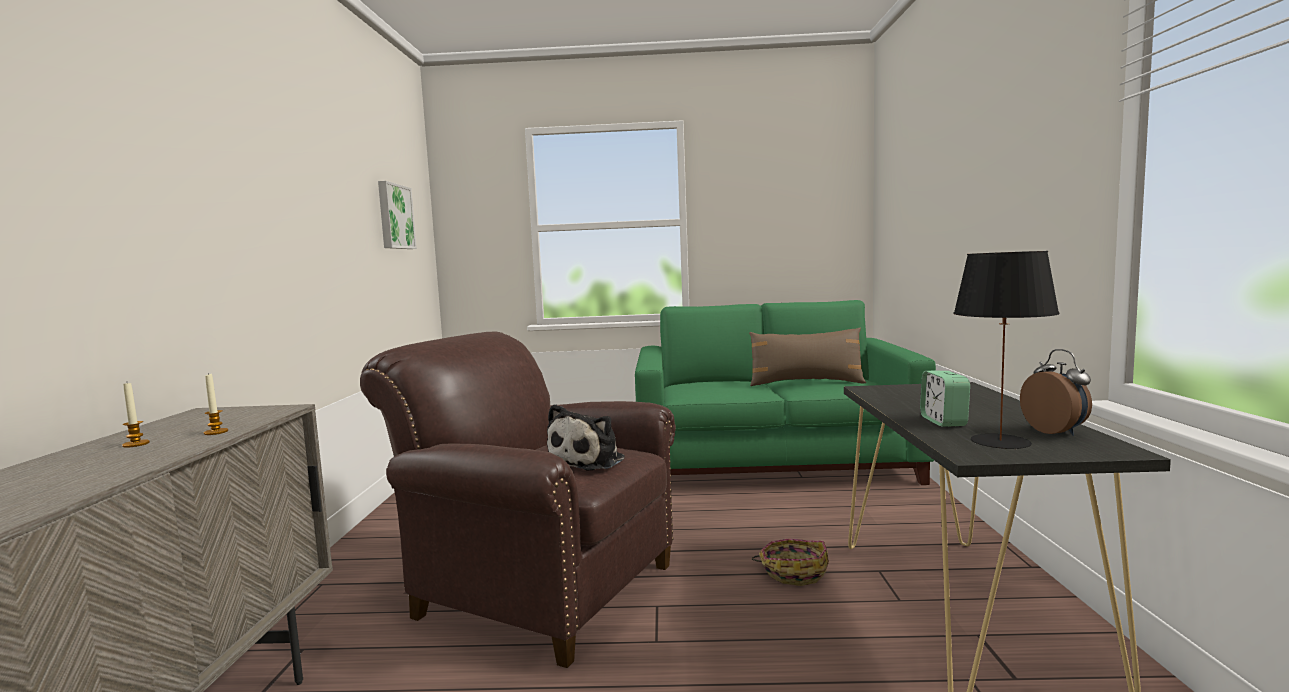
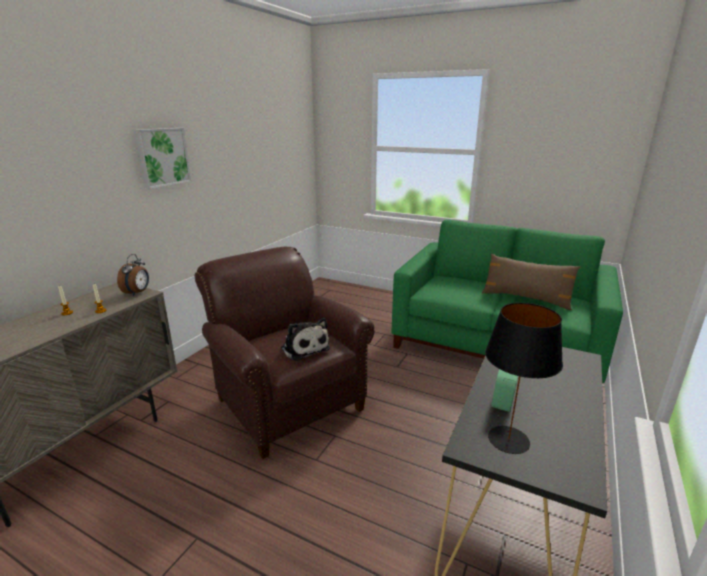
camera: 25 degrees right, 15 degrees up
picture [378,181,417,249] -> picture moved to [134,128,191,189]
plush toy [547,404,625,470] -> plush toy turned 90 degrees counterclockwise [281,318,330,361]
basket [752,538,829,586] -> none
alarm clock [1020,349,1092,436] -> alarm clock moved to [117,254,149,296]

